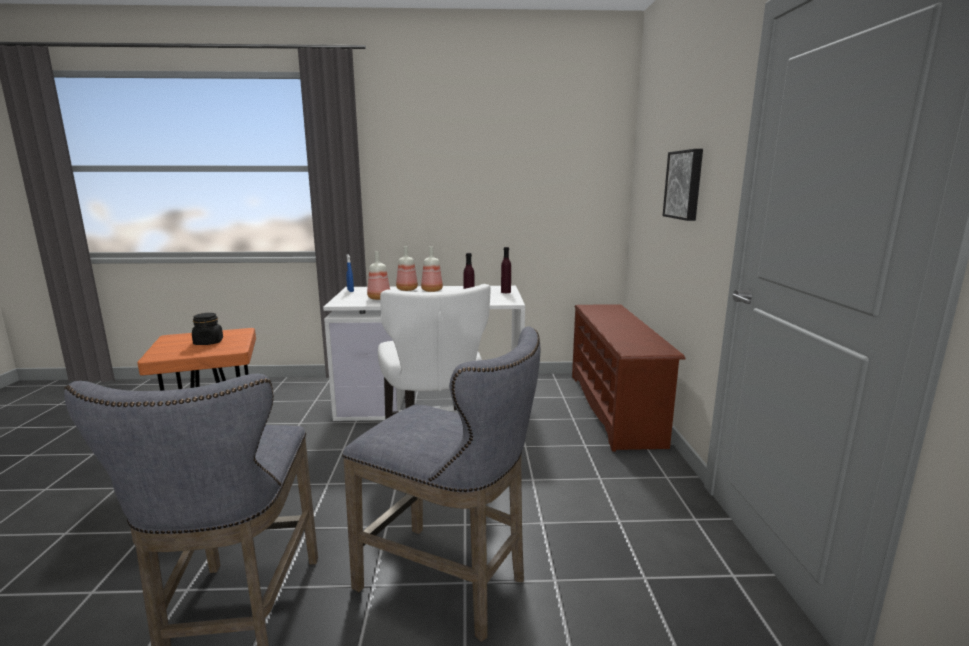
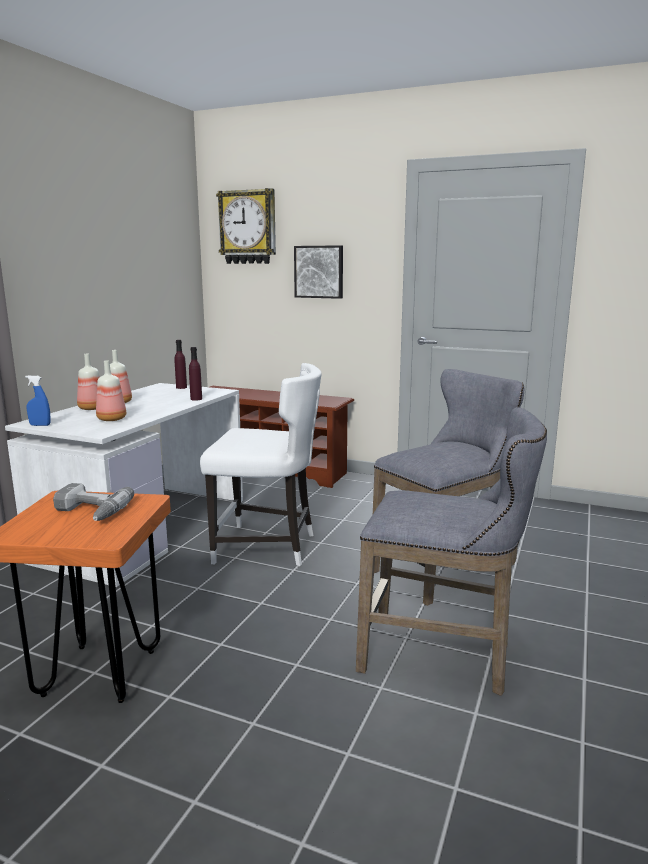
camera: 65 degrees left, 0 degrees up
black jar [192,313,223,345] -> power drill [53,483,134,521]
none -> wall clock [216,188,276,264]

